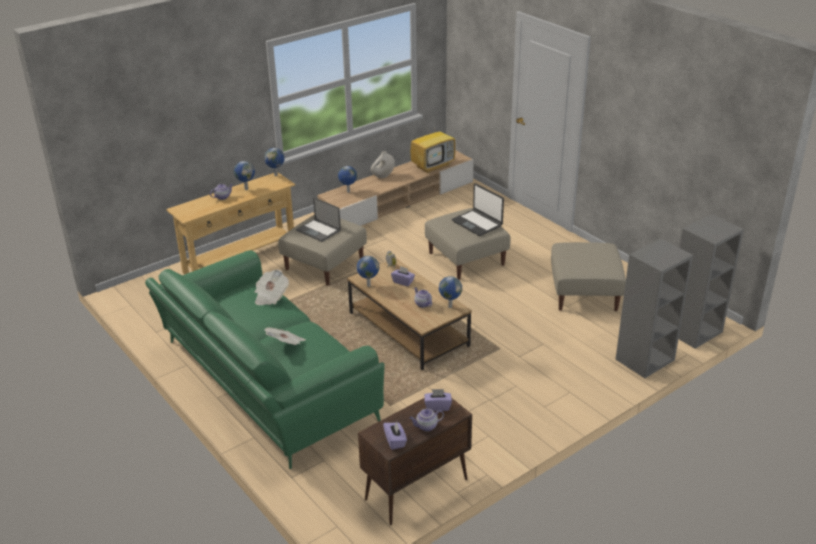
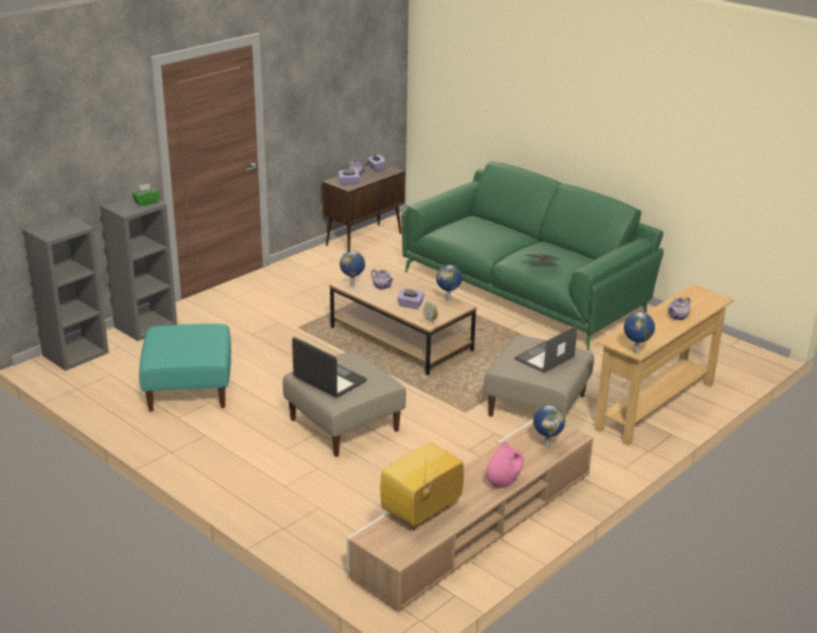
camera: 170 degrees right, 5 degrees down
globe [234,161,255,190] -> none
newspaper [264,327,306,345] -> none
laptop [296,197,341,242] -> laptop turned 75 degrees counterclockwise [515,325,578,373]
white vase [371,151,395,178] -> pink vase [487,442,524,488]
beige ottoman [551,242,626,311] -> turquoise ottoman [139,324,231,412]
none -> green tissue box [132,183,160,206]

